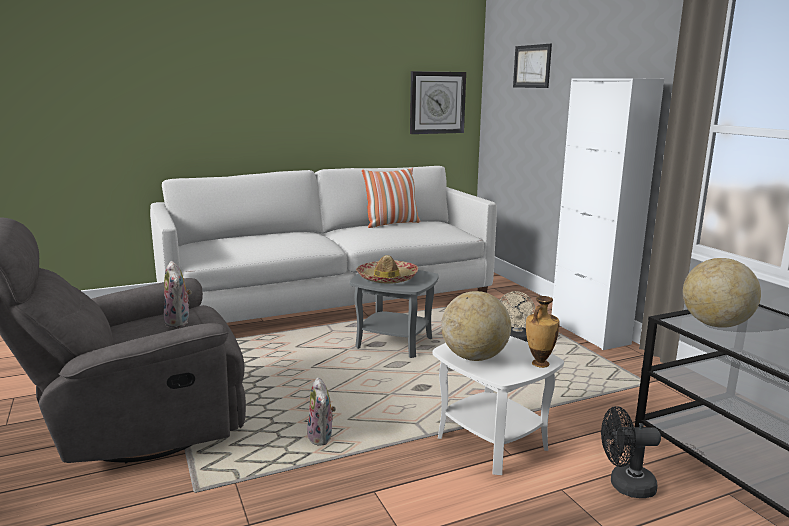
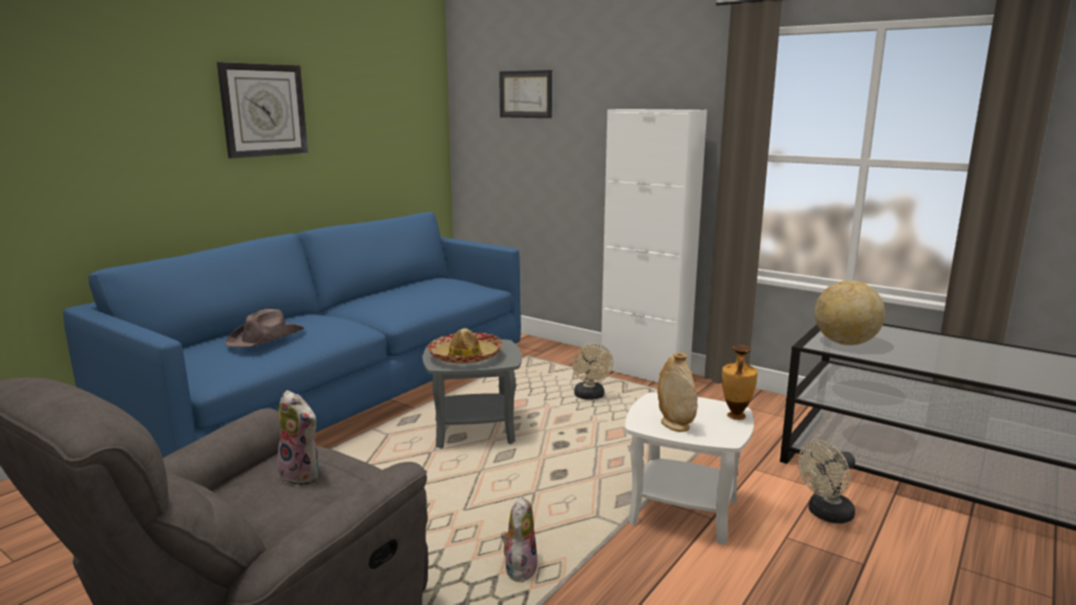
camera: 30 degrees left, 0 degrees up
white sofa [150,166,497,323] -> blue sofa [63,212,521,458]
plush toy [307,378,336,446] -> plush toy turned 120 degrees counterclockwise [501,496,537,583]
pillow [362,168,421,228] -> none
wall clock [410,71,466,134] -> wall clock moved to [217,62,308,158]
globe [441,291,511,361] -> beige vase [657,352,698,432]
black fan [601,406,661,498] -> beige fan [798,440,855,524]
none -> brown hat [225,309,305,347]

